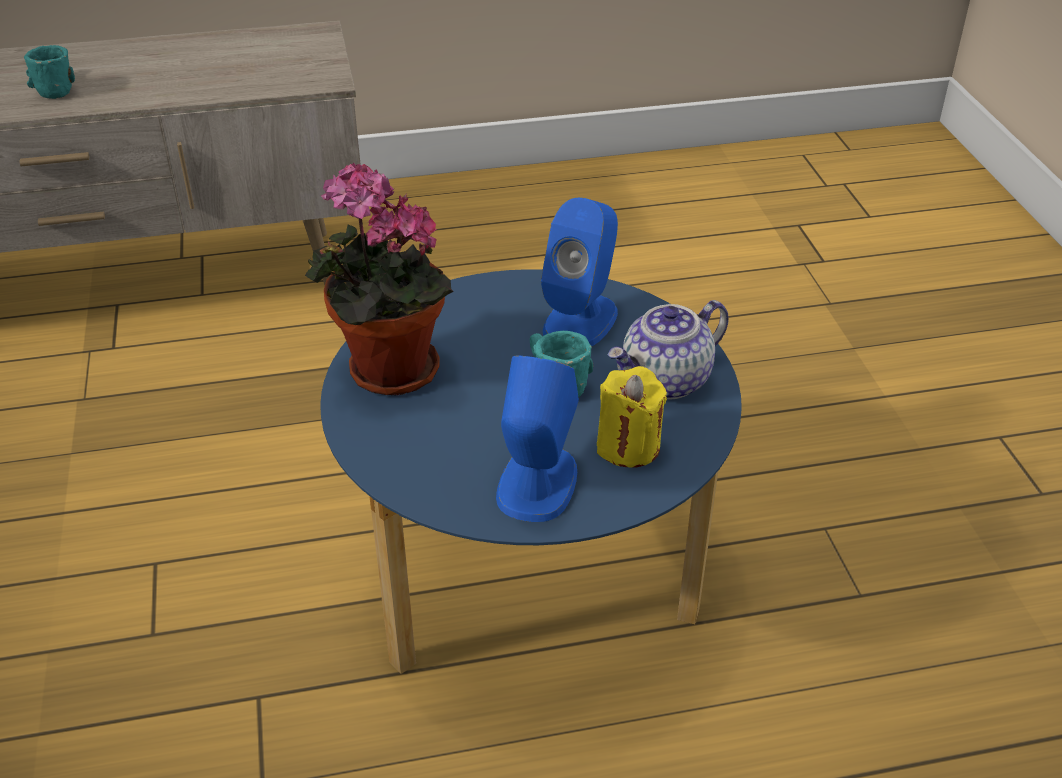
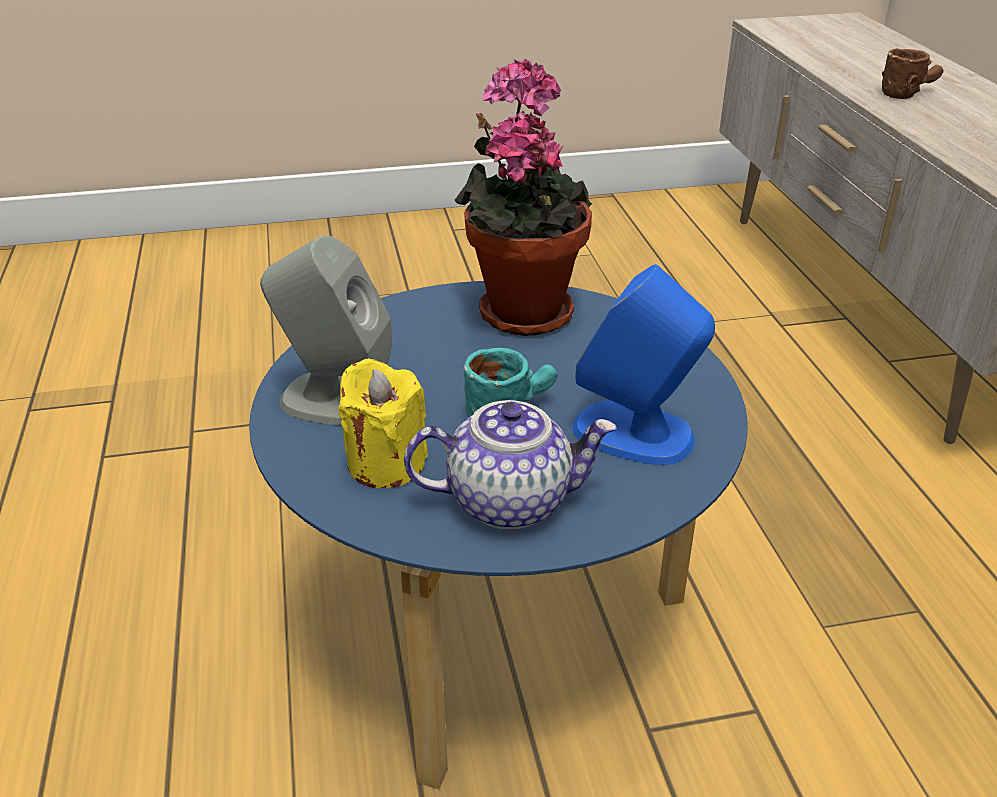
camera: 90 degrees right, 5 degrees down
turquoise mug [24,45,75,99] -> brown mug [882,48,943,99]
blue speaker [496,356,579,522] -> grey speaker [260,236,392,425]
teapot [608,300,729,399] -> teapot turned 120 degrees clockwise [404,400,617,530]

